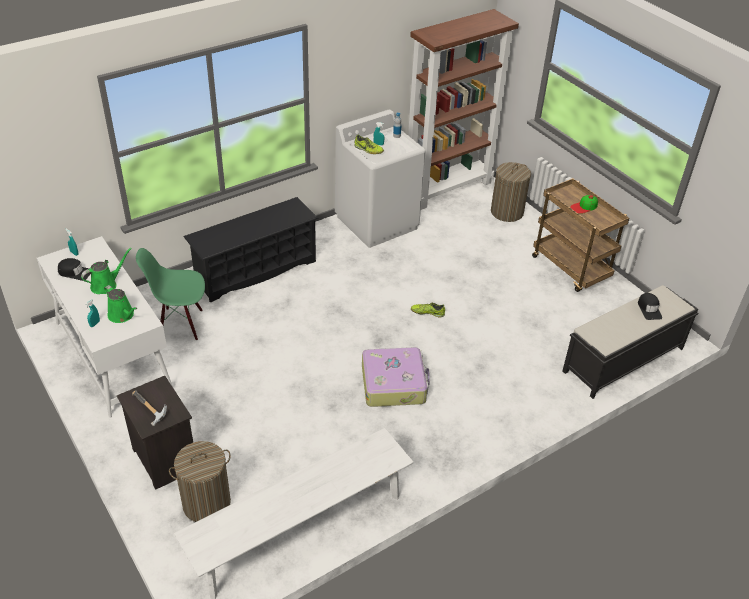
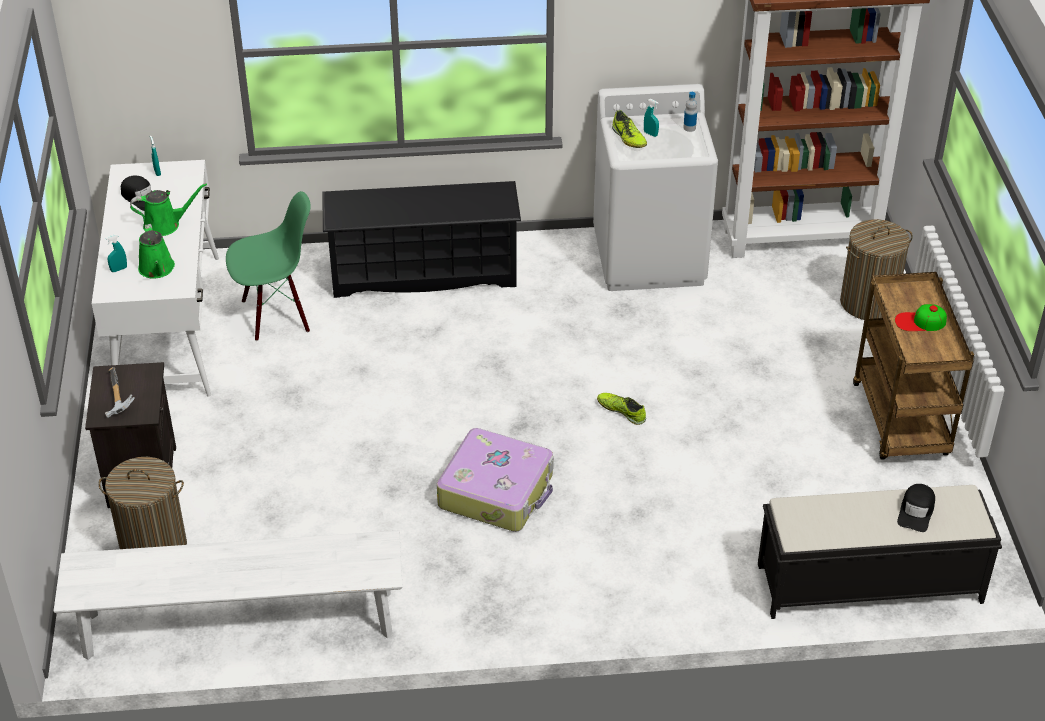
camera: 30 degrees right, 0 degrees up
green chair [136,248,205,341] -> green chair turned 135 degrees clockwise [226,191,311,341]

